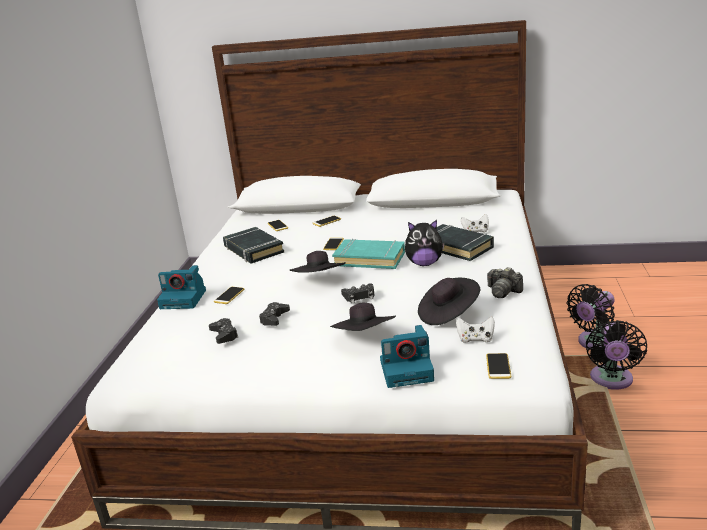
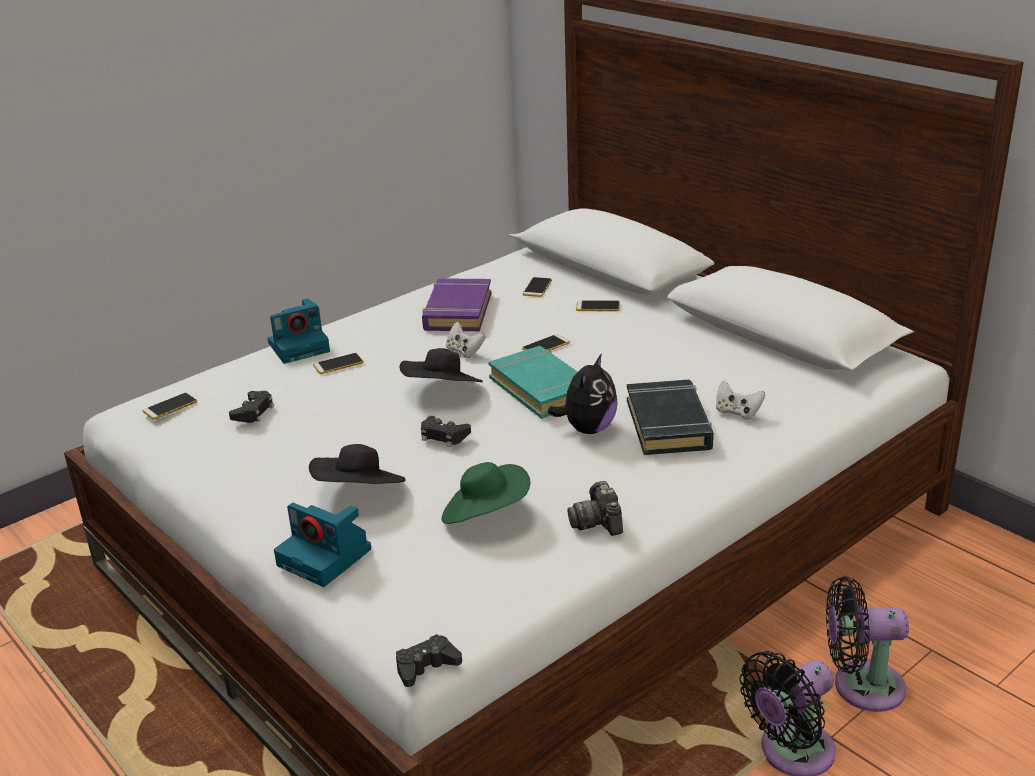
camera: 40 degrees right, 5 degrees up
camera [157,265,206,309] -> camera turned 75 degrees counterclockwise [268,298,330,364]
black book [223,227,284,264] -> purple book [422,278,491,331]
black game controller [259,302,290,326] -> black game controller moved to [396,634,462,687]
plush toy [405,220,445,266] -> plush toy turned 105 degrees counterclockwise [548,353,618,434]
black hat [418,278,480,325] -> green hat [442,462,530,524]
white game controller [456,317,495,343] -> white game controller moved to [446,322,486,358]
phone [486,353,511,379] -> phone moved to [143,393,197,420]

